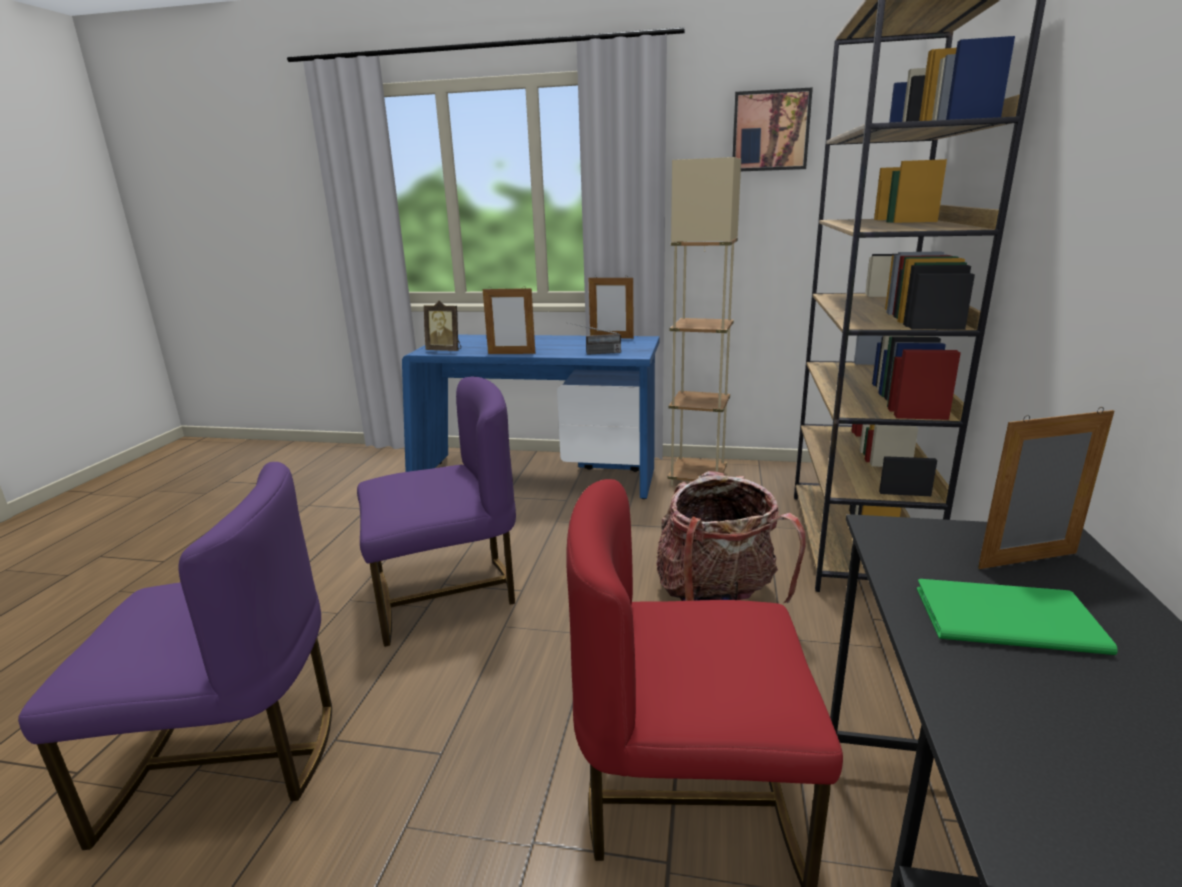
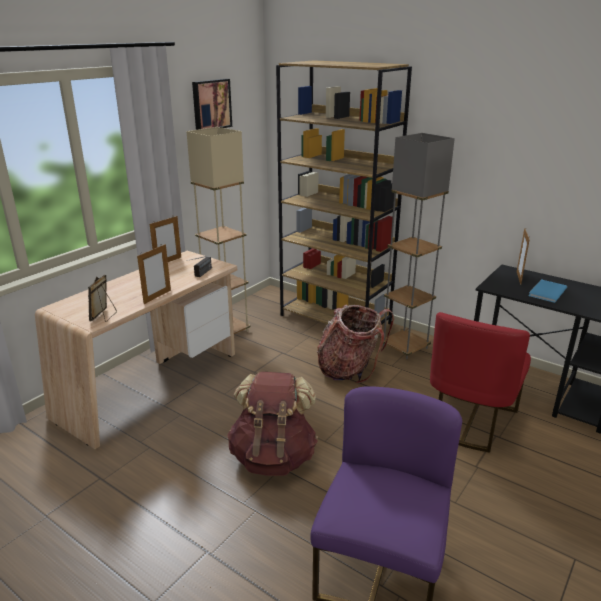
camera: 65 degrees left, 5 degrees up
purple chair [357,377,516,647] -> brown backpack [227,372,318,476]
blue desk [402,335,659,499] -> beige desk [35,251,237,449]
picture frame [424,300,461,351] -> picture frame turned 150 degrees clockwise [88,275,117,322]
green book [917,579,1118,655] -> blue book [528,280,567,303]
none -> grey floor lamp [383,133,455,359]

